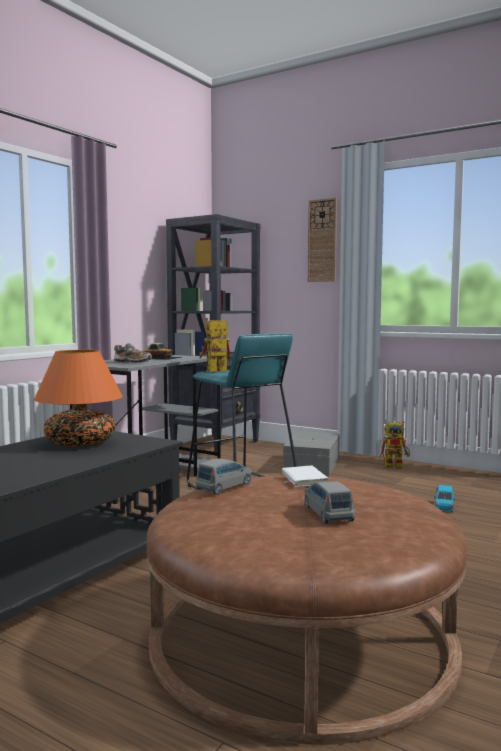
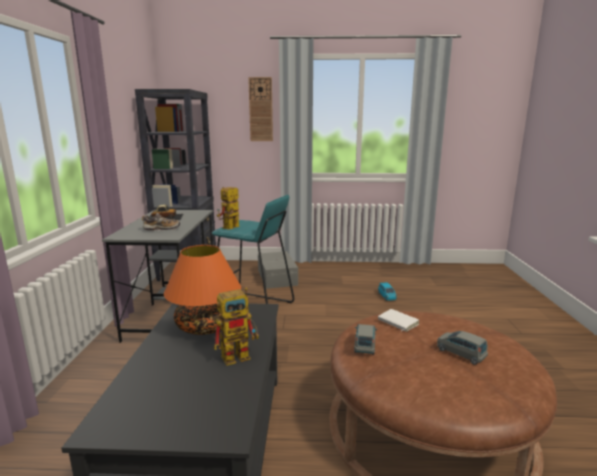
camera: 30 degrees left, 10 degrees up
toy robot [380,421,410,469] -> toy robot moved to [214,287,259,366]

